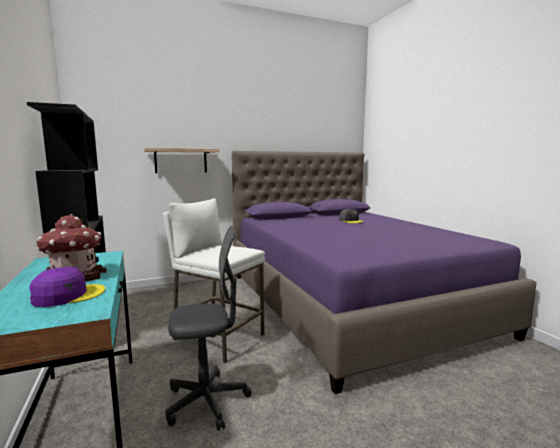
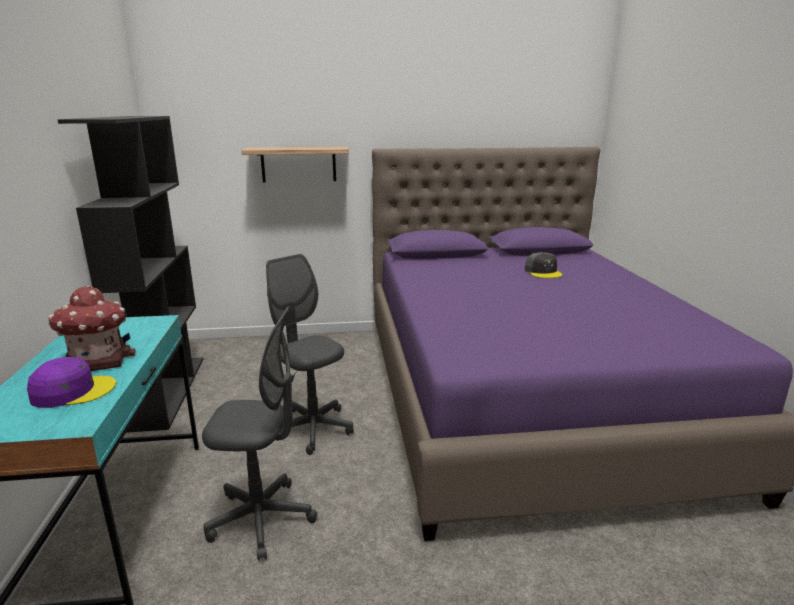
camera: 15 degrees right, 10 degrees up
white stool [163,198,265,363] -> grey office chair [266,254,354,455]

